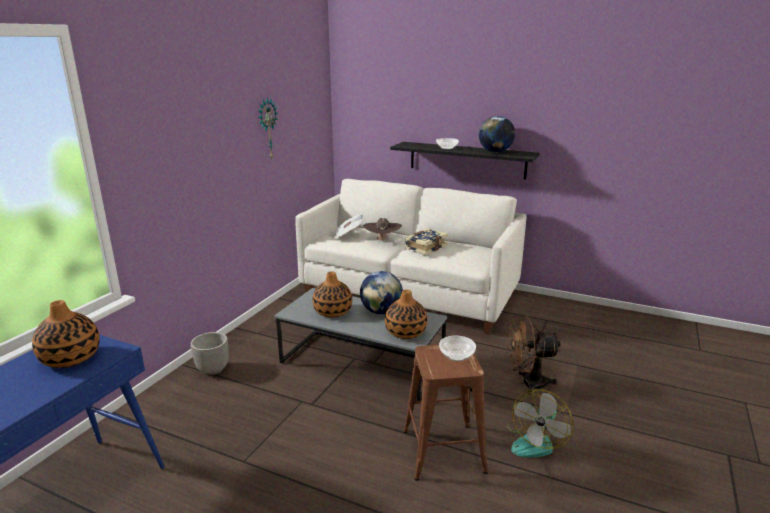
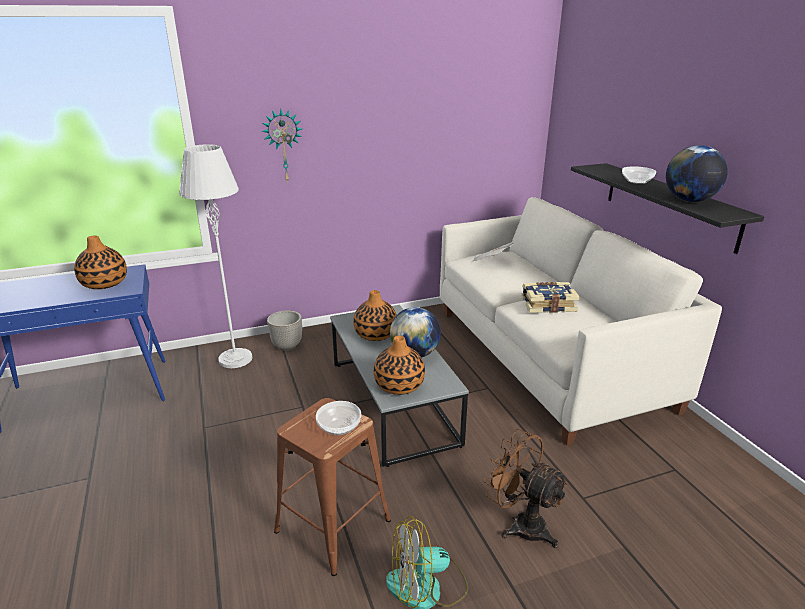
camera: 45 degrees right, 5 degrees up
wall clock [258,98,278,159] -> wall clock moved to [262,109,302,183]
brown hat [363,218,402,242] -> none
none -> grey floor lamp [179,144,252,368]

